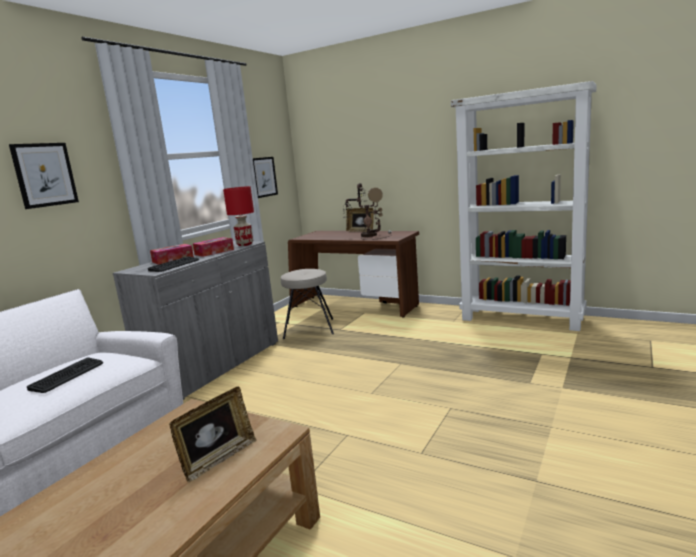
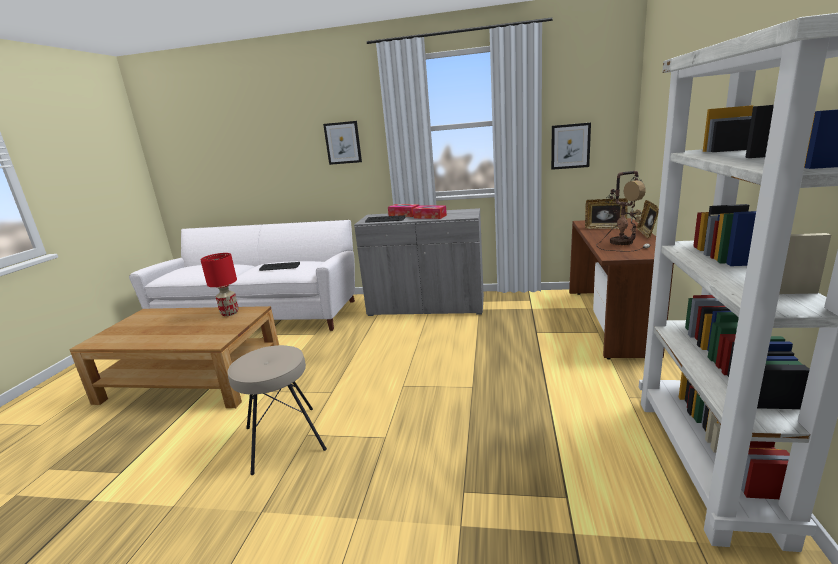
camera: 70 degrees right, 5 degrees up
picture frame [169,387,256,482] -> picture frame moved to [585,198,628,229]
red table lamp [223,186,254,246] -> red table lamp moved to [200,253,239,316]
beige stool [281,269,334,339] -> beige stool moved to [227,345,327,475]

